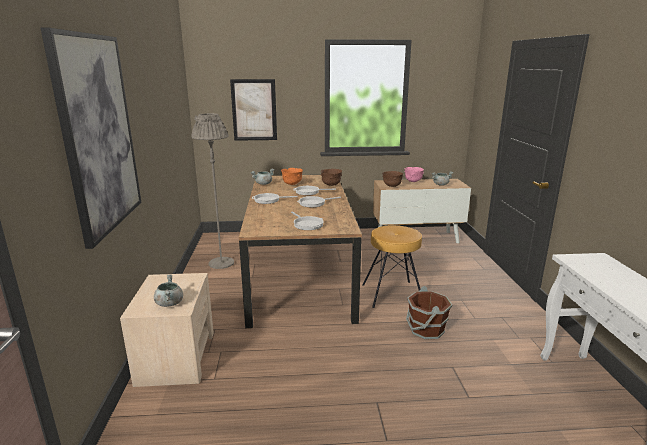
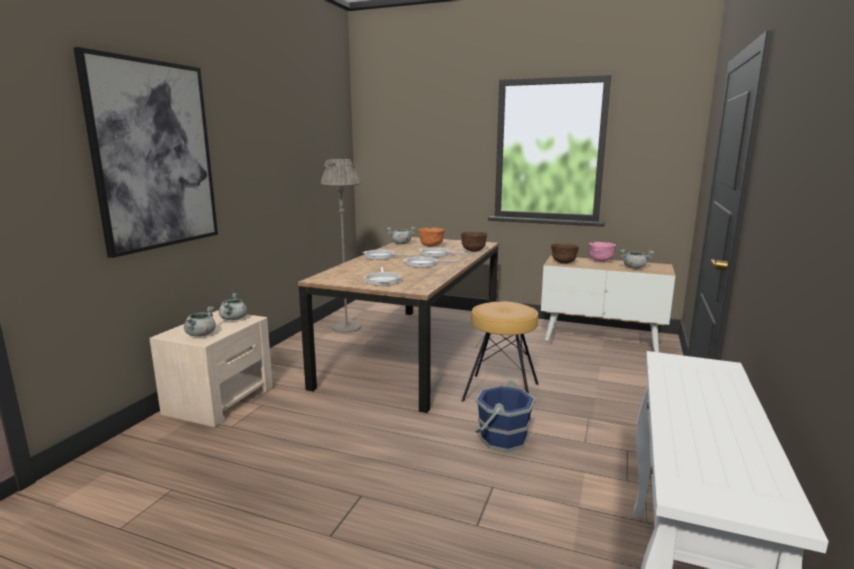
camera: 25 degrees right, 5 degrees down
picture [230,79,277,141] -> none
brown bucket [406,286,452,340] -> blue bucket [475,380,535,452]
none -> grey cooking pot [219,293,247,320]

